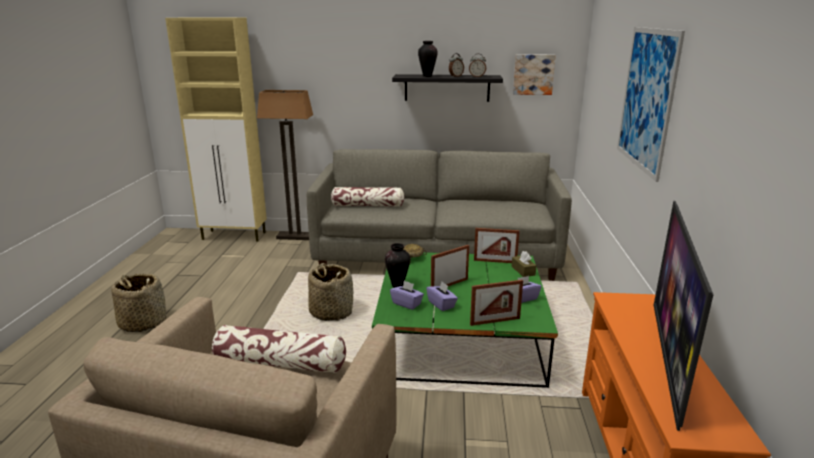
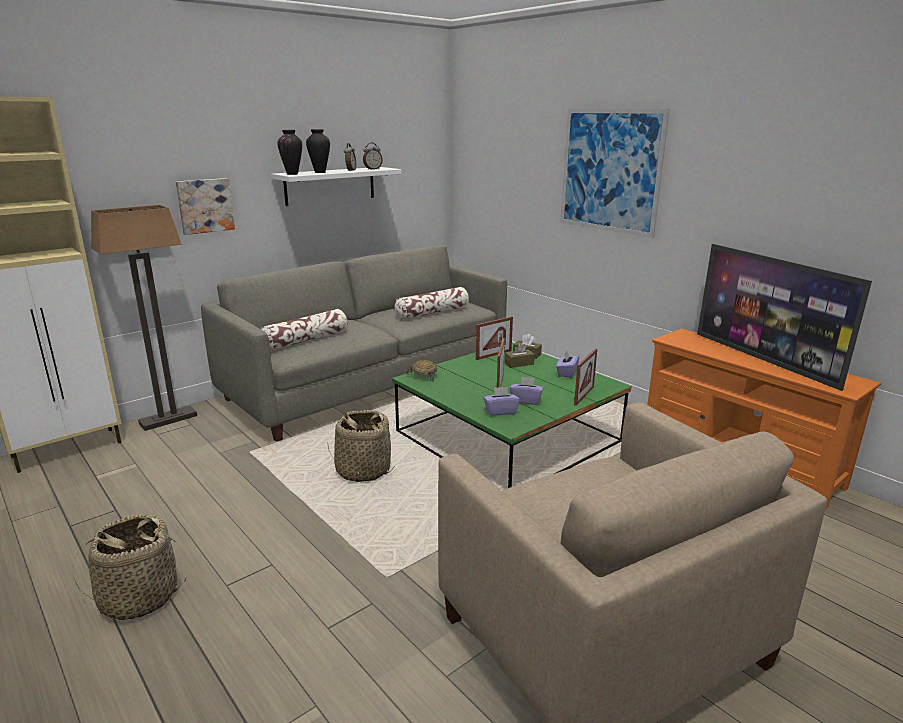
camera: 45 degrees left, 0 degrees up
pillow [212,325,346,373] -> pillow moved to [394,287,469,320]
vase [385,243,410,288] -> vase moved to [277,130,302,175]
black shelf [392,74,503,102] -> white shelf [271,167,401,206]
picture [513,54,556,95] -> picture moved to [176,178,235,235]
none -> brown tissue box [504,343,535,368]

